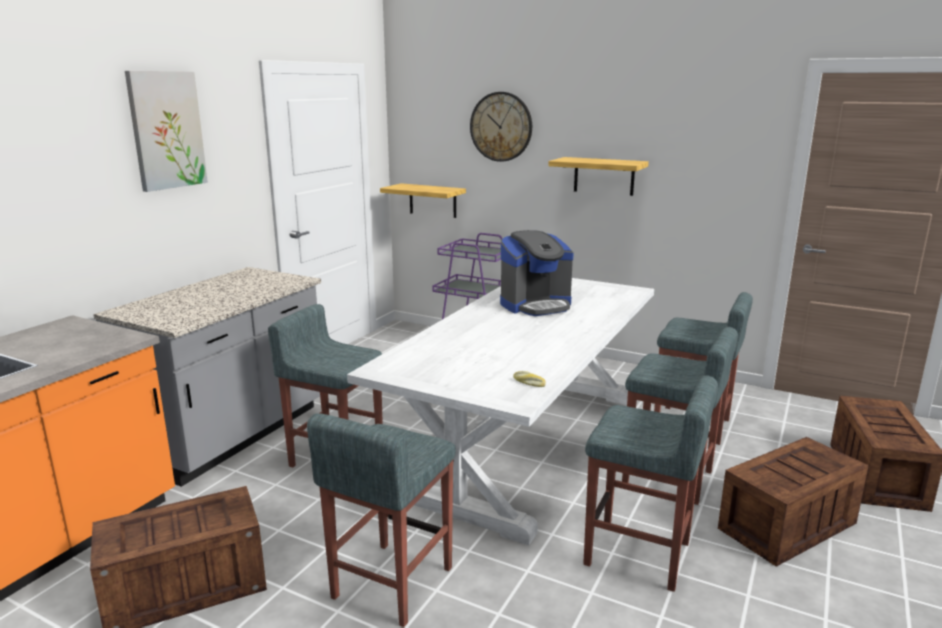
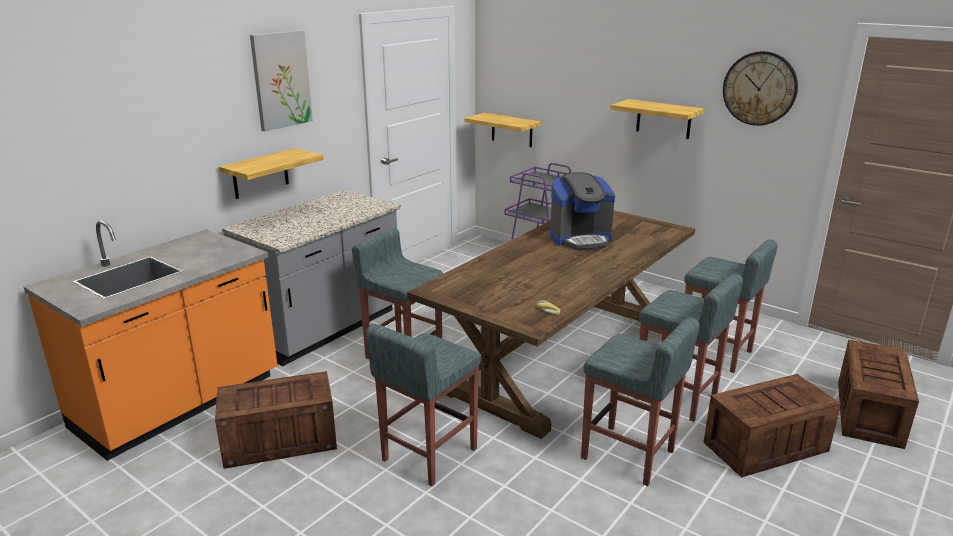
camera: 10 degrees right, 5 degrees up
white dining table [347,278,654,546] -> brown dining table [407,210,695,439]
wall clock [470,92,532,162] -> wall clock moved to [723,51,798,126]
none -> shelf [219,148,323,199]

